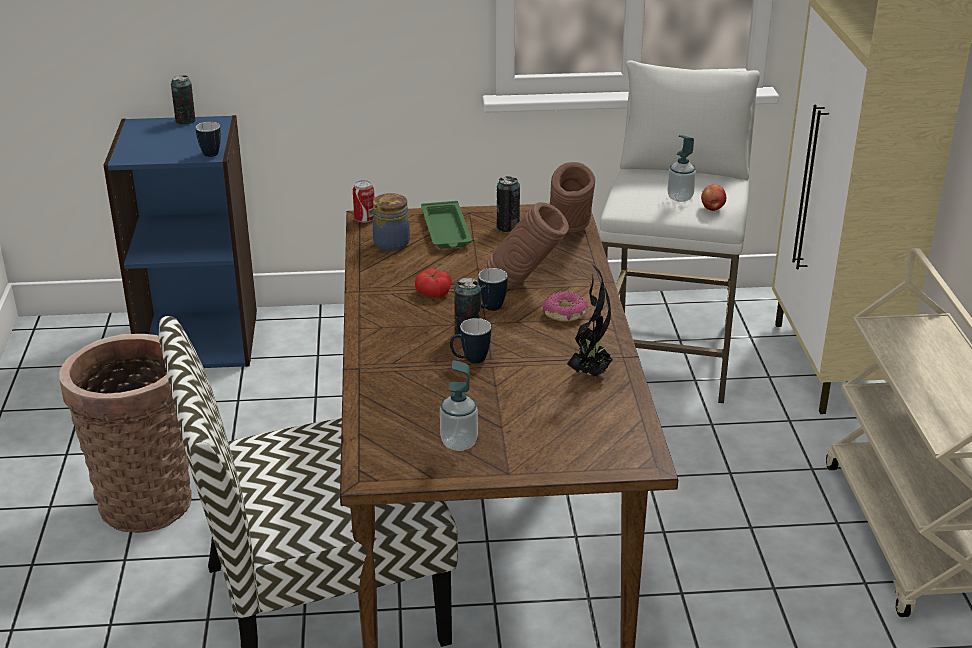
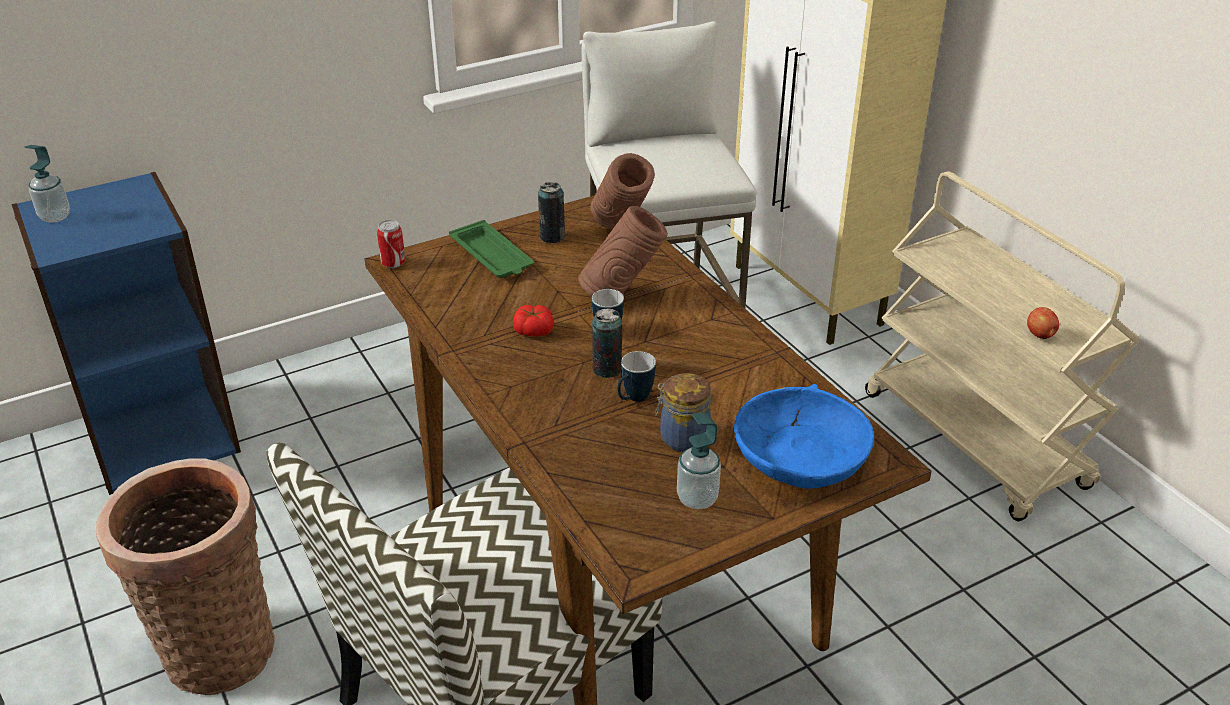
camera: 25 degrees left, 5 degrees up
can [171,75,195,125] -> none
mug [196,122,221,157] -> none
jar [373,193,410,252] -> jar moved to [655,373,711,452]
donut [542,291,588,322] -> none
potted plant [567,264,613,377] -> none
soap dispenser [668,135,696,202] -> soap dispenser moved to [25,145,70,223]
apple [701,184,726,211] -> apple moved to [1027,307,1059,339]
none -> blue bowl [734,384,874,489]

